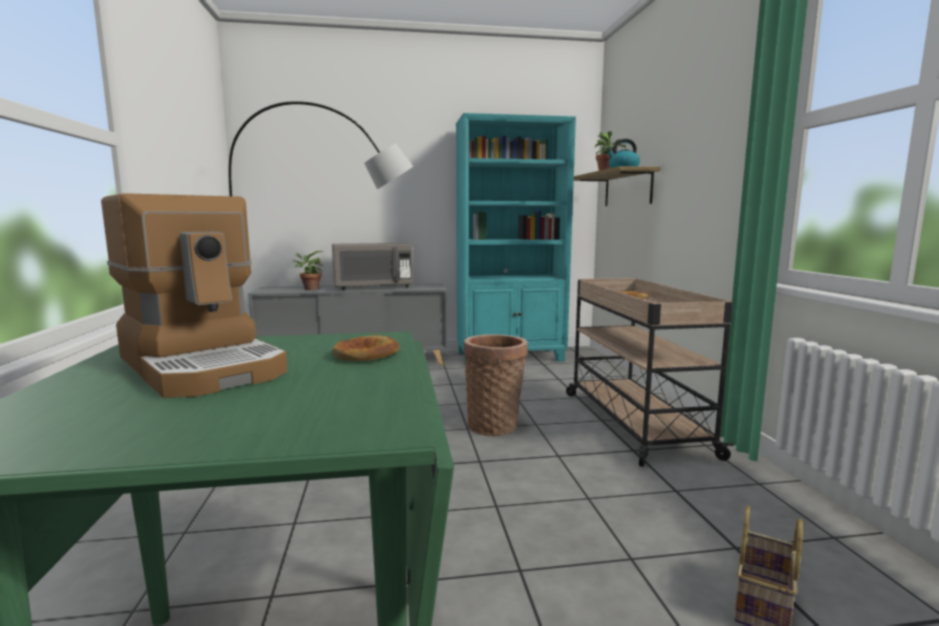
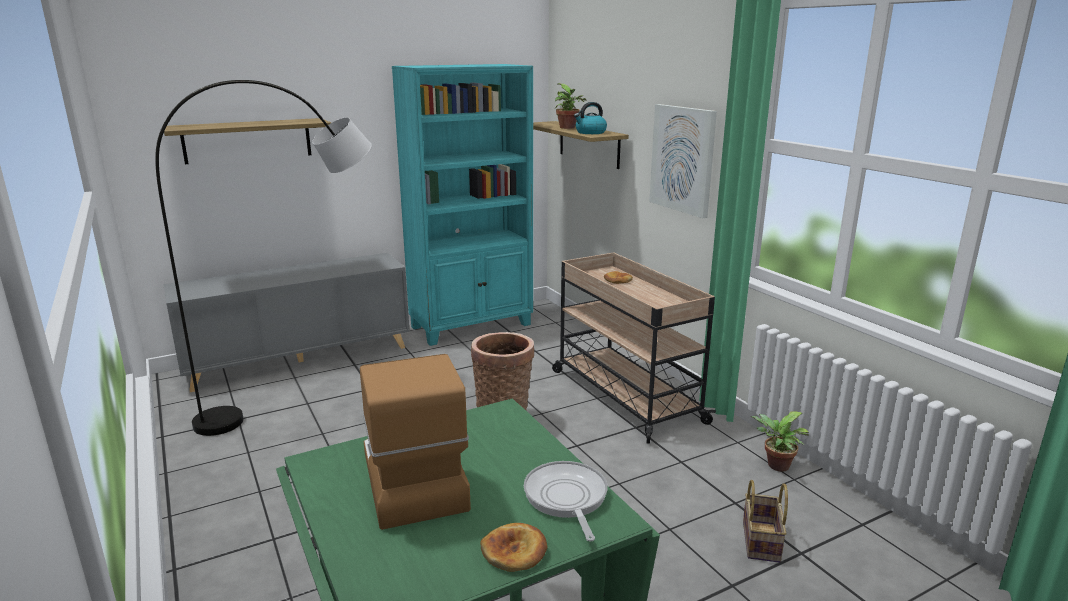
camera: 20 degrees left, 10 degrees up
coffee machine [101,193,287,398] -> coffee machine turned 135 degrees counterclockwise [360,354,471,530]
potted plant [293,251,323,290] -> potted plant moved to [751,412,809,472]
grey microwave [332,243,413,290] -> none
bread [332,335,400,361] -> bread moved to [480,523,548,572]
none -> shelf [164,118,332,164]
none -> frying pan [524,461,608,541]
none -> picture [649,104,717,218]

